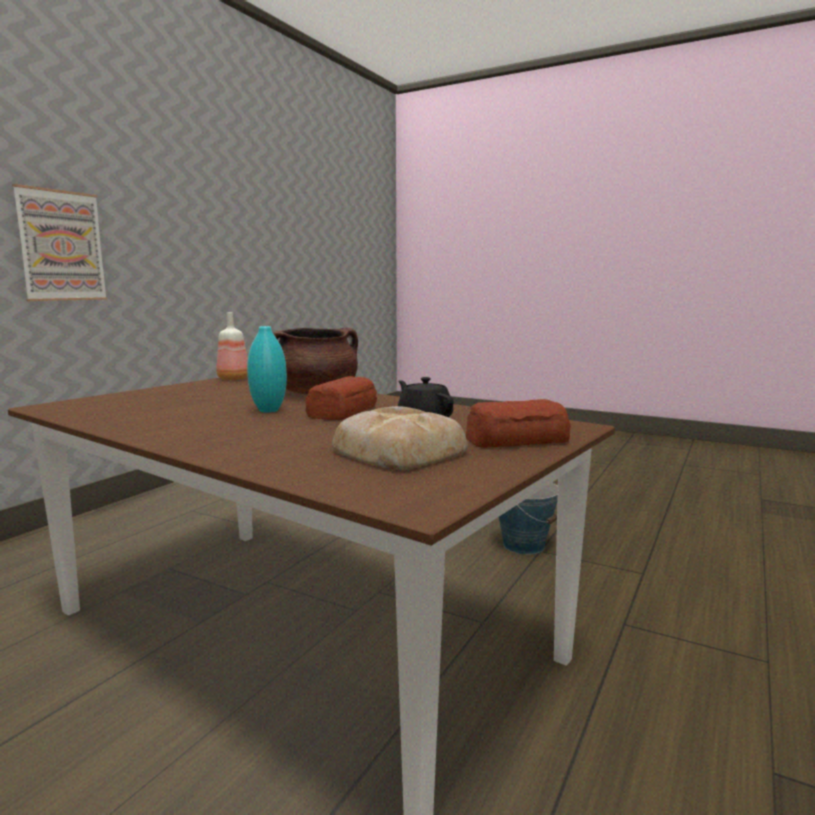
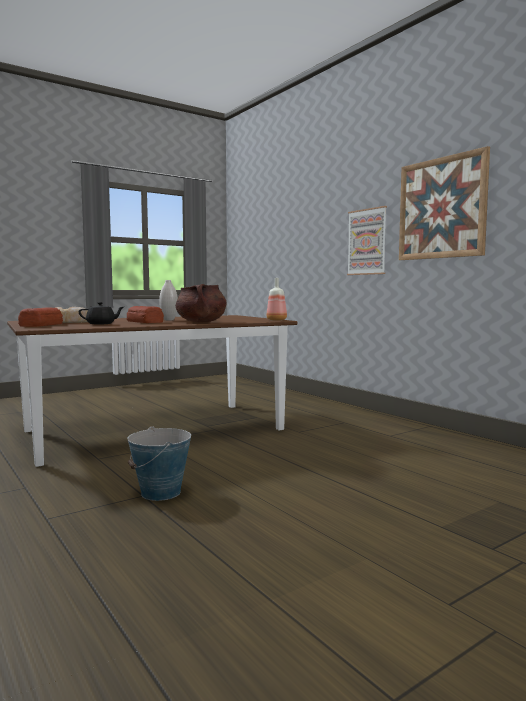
camera: 115 degrees right, 5 degrees down
turquoise vase [247,326,287,413] -> white vase [159,280,178,321]
none -> picture [399,146,490,260]

